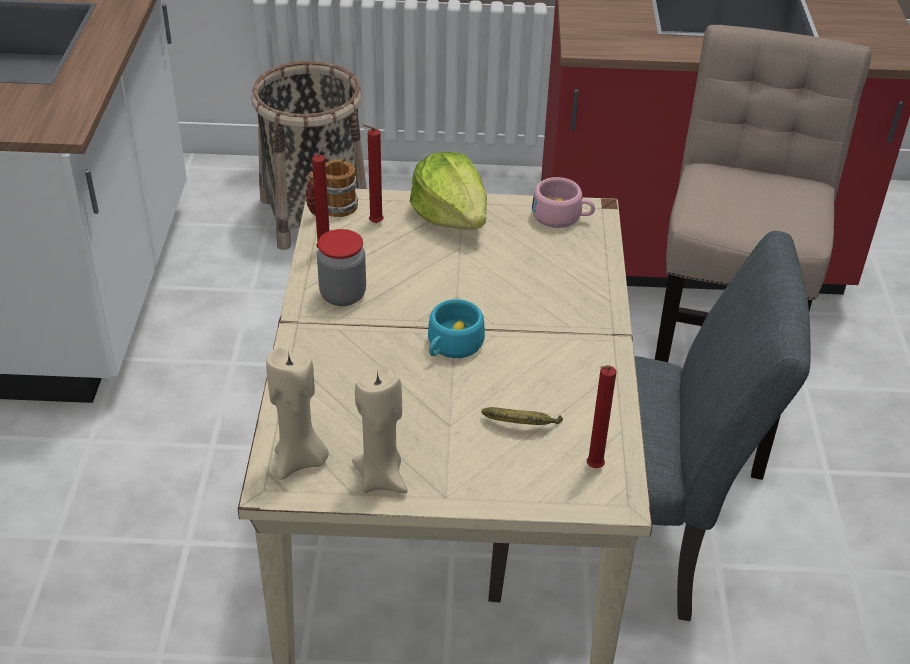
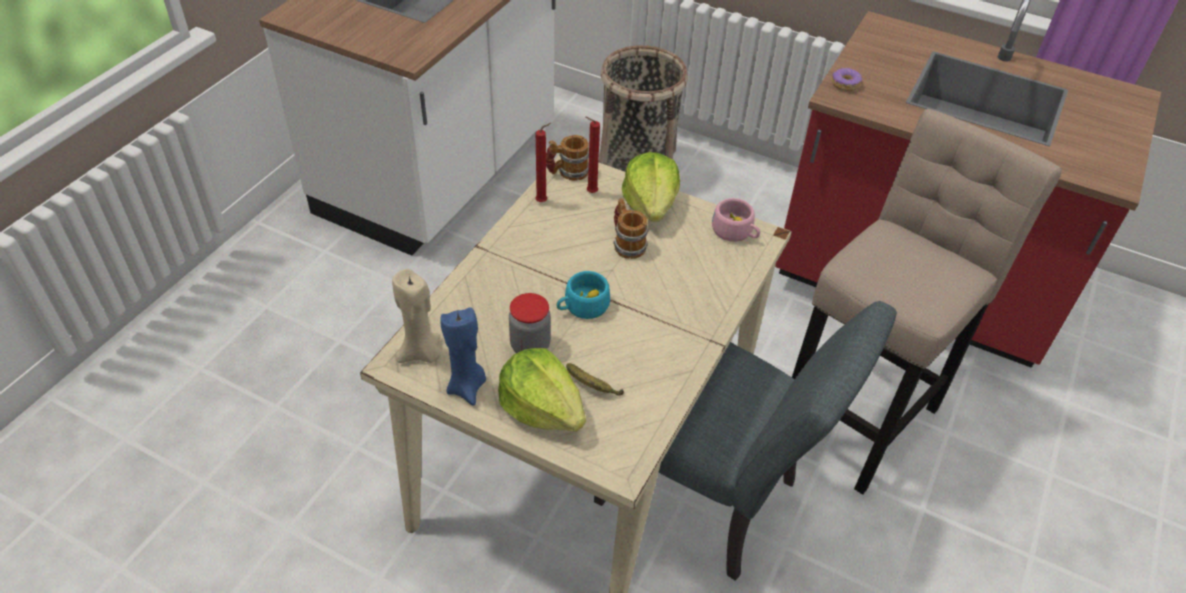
camera: 25 degrees right, 5 degrees up
jar [317,229,366,306] -> jar moved to [509,293,551,353]
beige candle [352,364,408,493] -> blue candle [440,307,486,406]
red candle [587,366,616,468] -> none
none -> lettuce [498,348,586,432]
none -> mug [613,198,649,259]
none -> donut [832,67,862,91]

